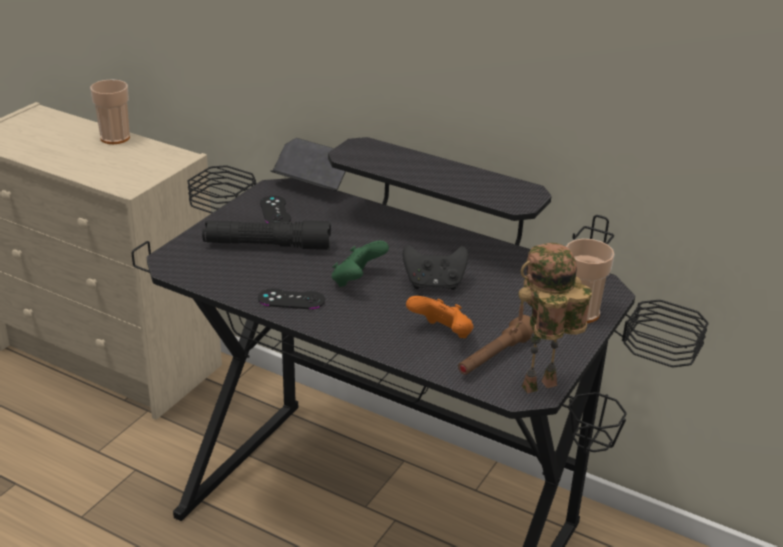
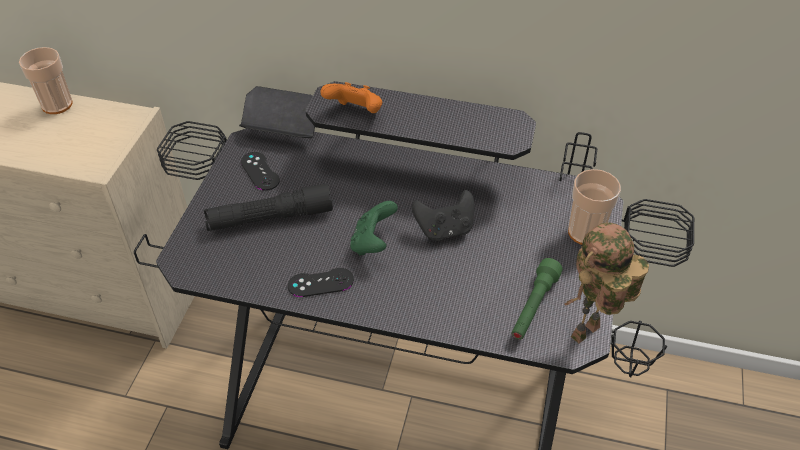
camera: 15 degrees left, 15 degrees up
orange game controller [406,296,474,338] -> orange game controller moved to [320,82,382,113]
brown flashlight [458,315,534,375] -> green flashlight [511,258,563,340]

